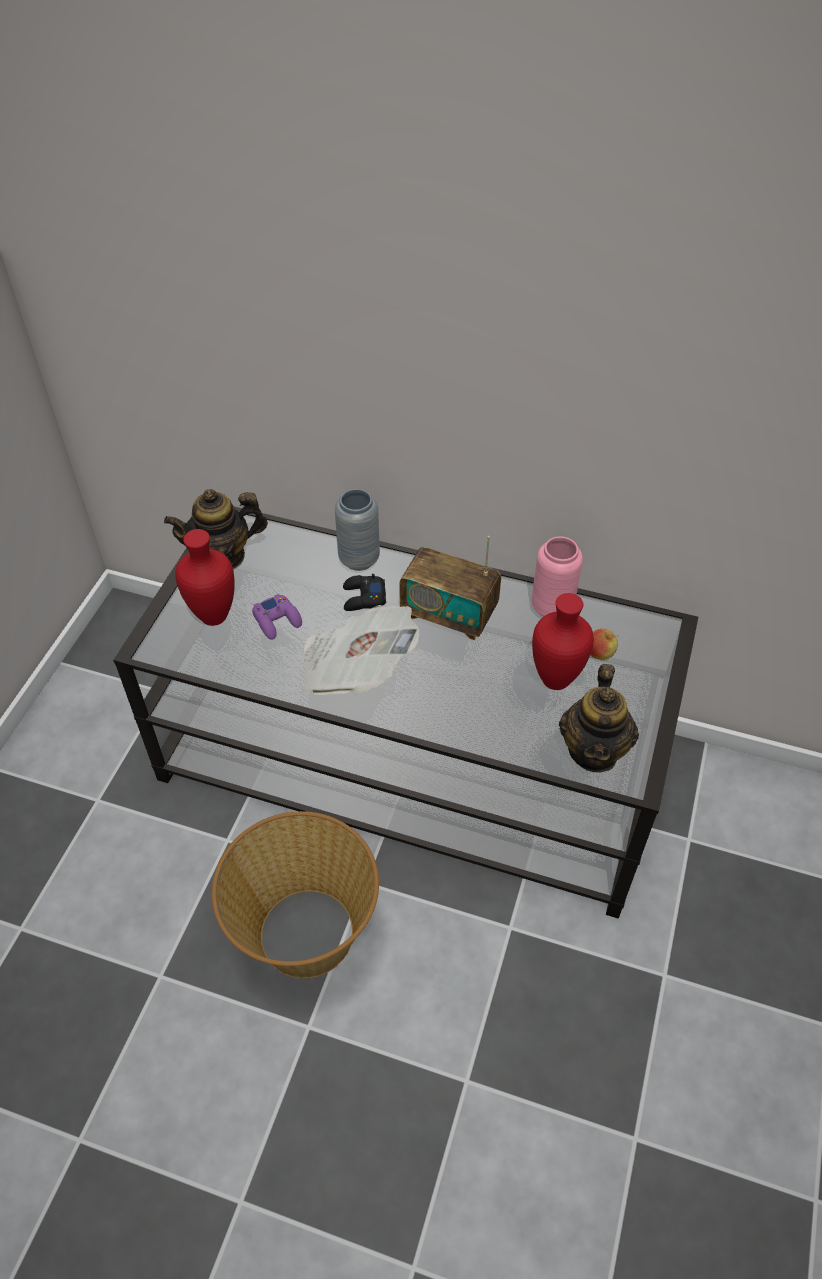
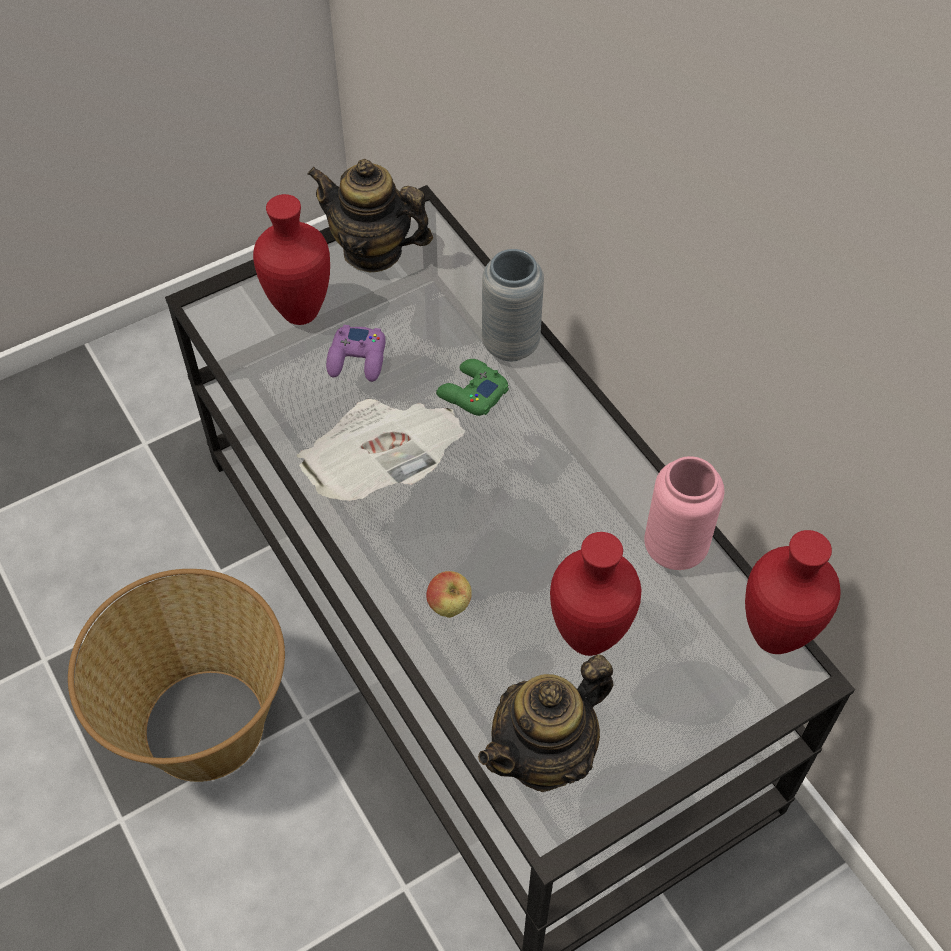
camera: 40 degrees right, 5 degrees up
black game controller [343,574,386,611] -> green game controller [436,359,509,416]
radio [399,536,501,640] -> none
apple [591,628,618,660] -> apple moved to [426,571,472,618]
none -> red vase [745,530,841,654]

